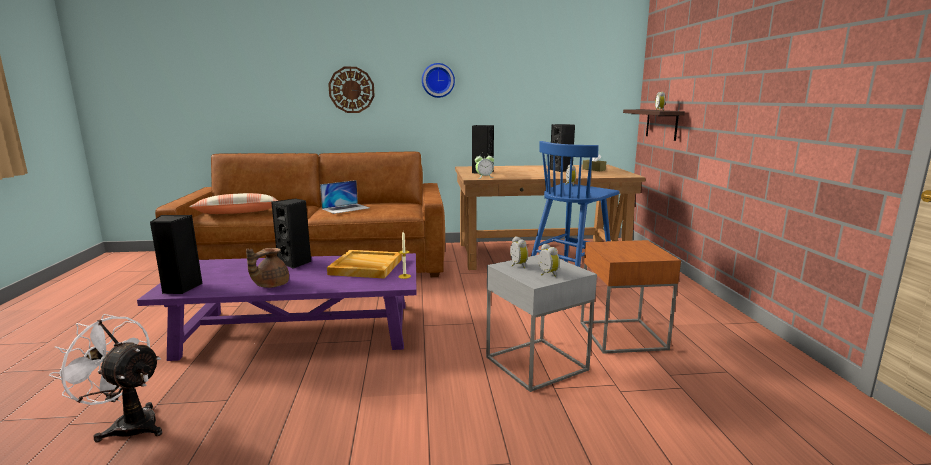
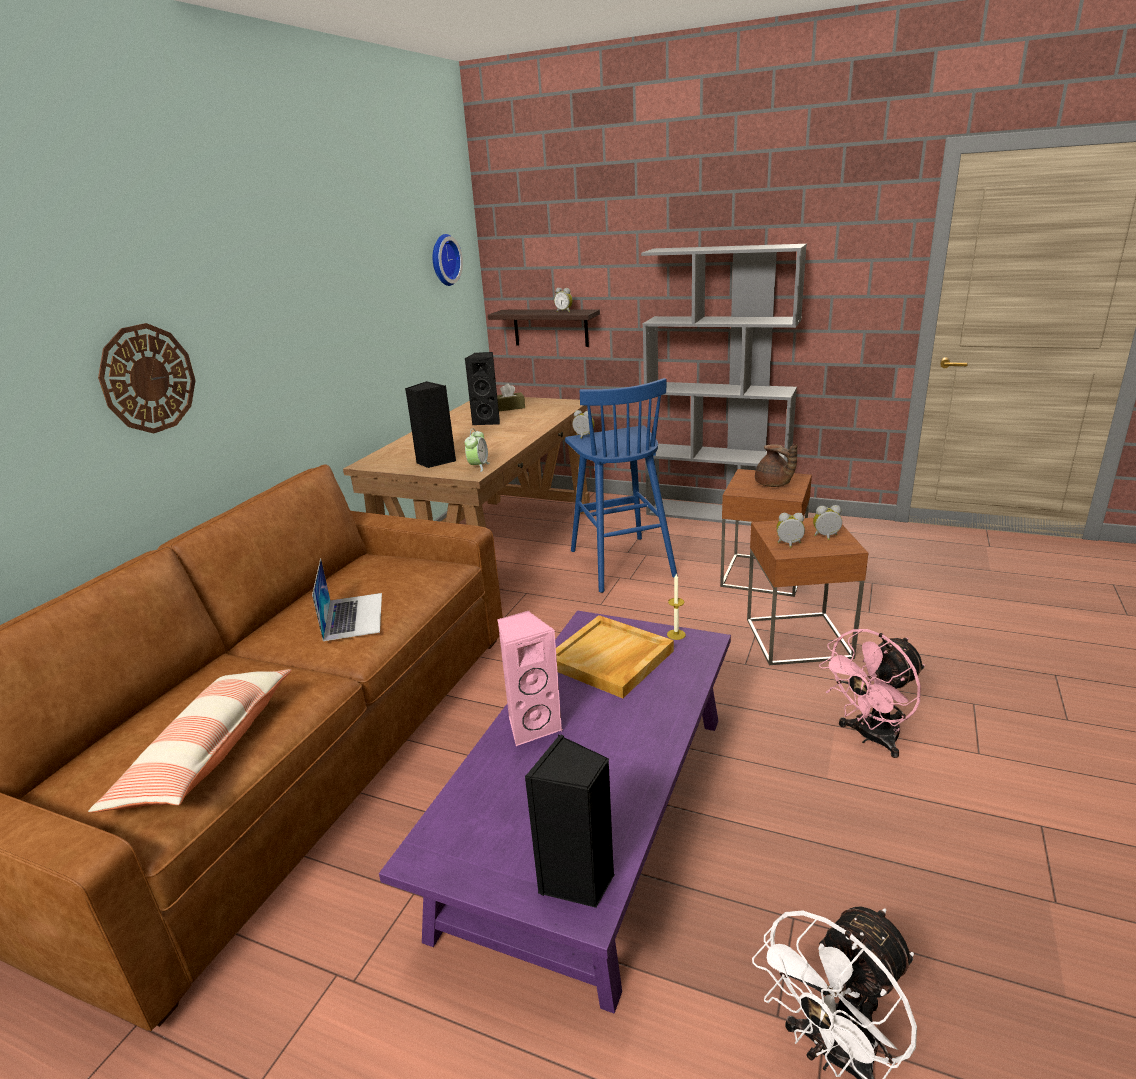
camera: 60 degrees left, 10 degrees up
brown teapot [246,248,289,288] -> brown teapot moved to [755,444,798,487]
black speaker [271,198,311,269] -> pink speaker [497,611,563,746]
wall clock [422,63,455,98] -> wall clock moved to [433,234,463,286]
grey side table [486,255,597,392] -> brown side table [747,518,868,665]
none -> grey bookcase [641,244,807,526]
none -> pink fan [819,629,925,758]

